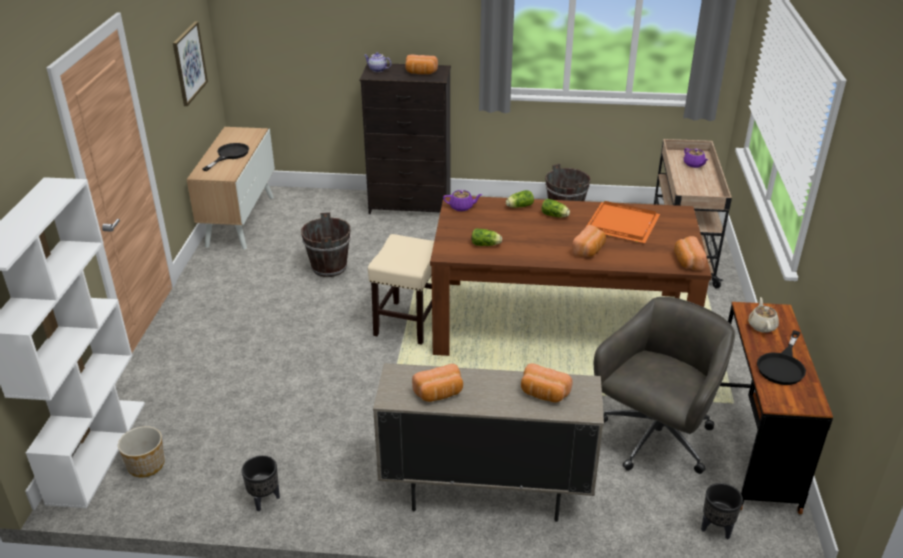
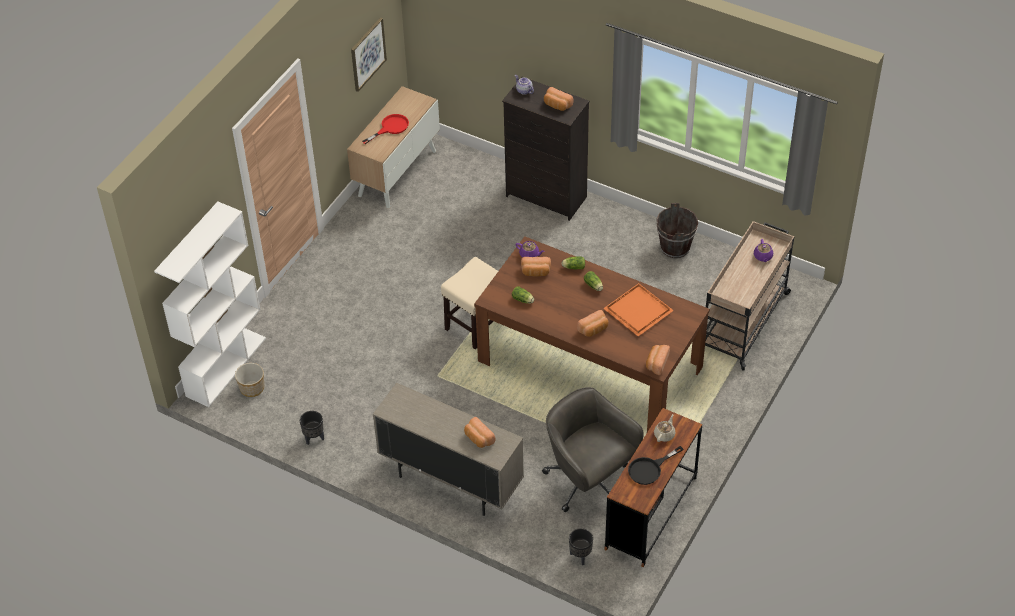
camera: 25 degrees right, 15 degrees up
black frying pan [202,143,249,171] -> red frying pan [362,114,409,144]
brown bucket [301,212,351,277] -> none
bread [412,364,463,402] -> bread moved to [521,257,551,276]
grey office chair [594,297,735,474] -> grey office chair turned 105 degrees counterclockwise [542,387,644,512]

